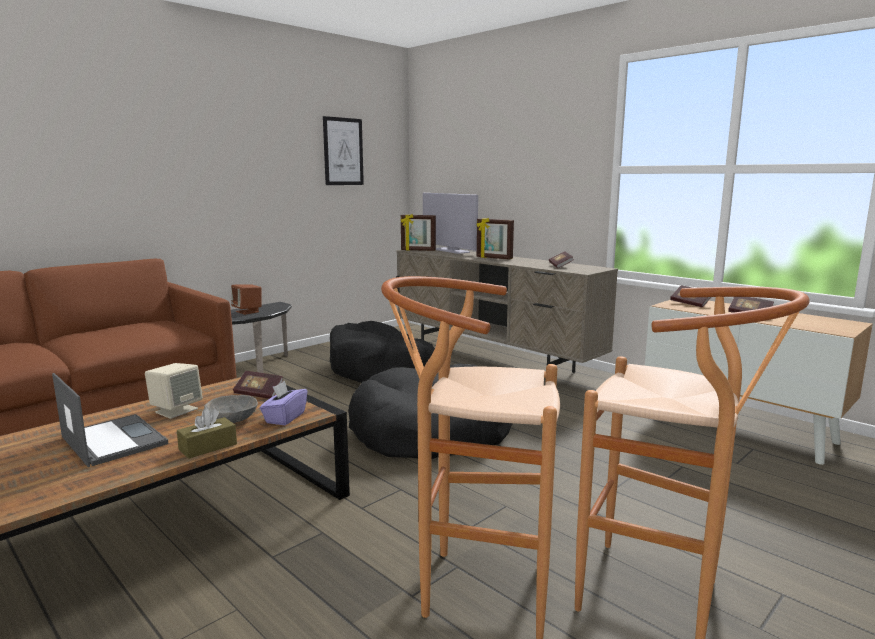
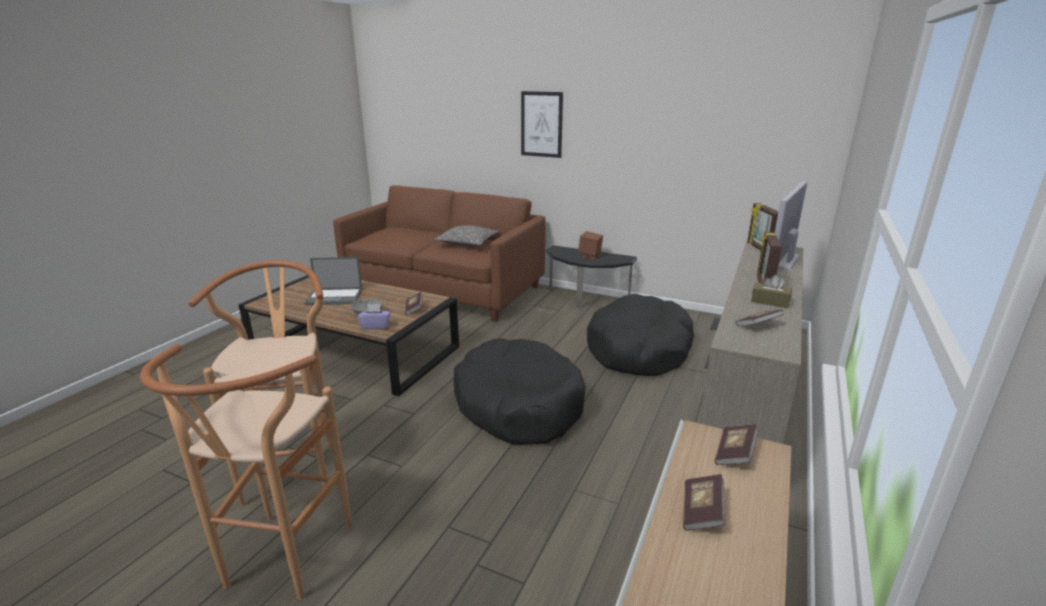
camera: 70 degrees right, 10 degrees up
laptop [52,373,168,467] -> laptop turned 60 degrees clockwise [304,257,363,305]
beige speaker [145,363,203,419] -> none
brown tissue box [177,408,237,459] -> brown tissue box moved to [751,275,792,308]
picture [323,116,364,185] -> picture moved to [521,91,563,158]
none -> pillow [434,225,499,247]

